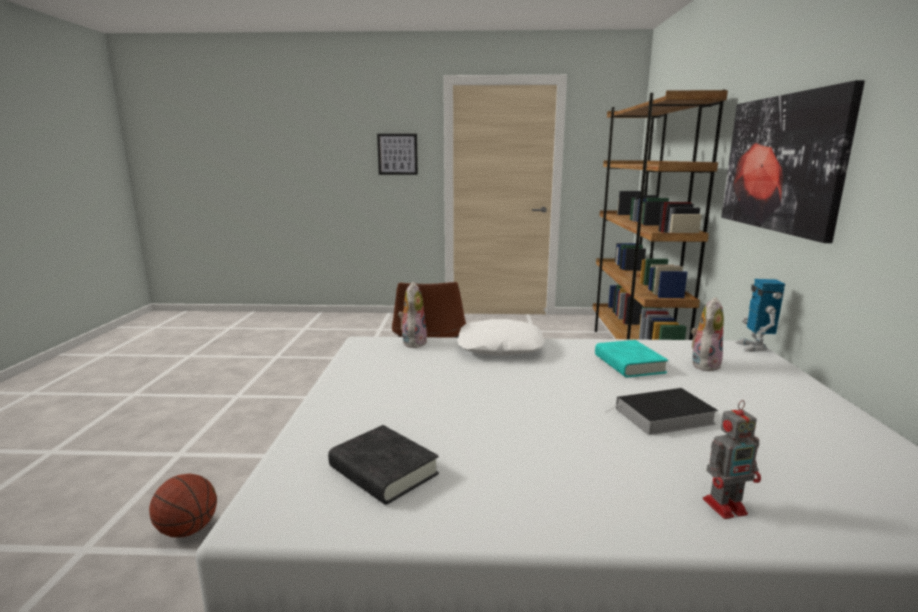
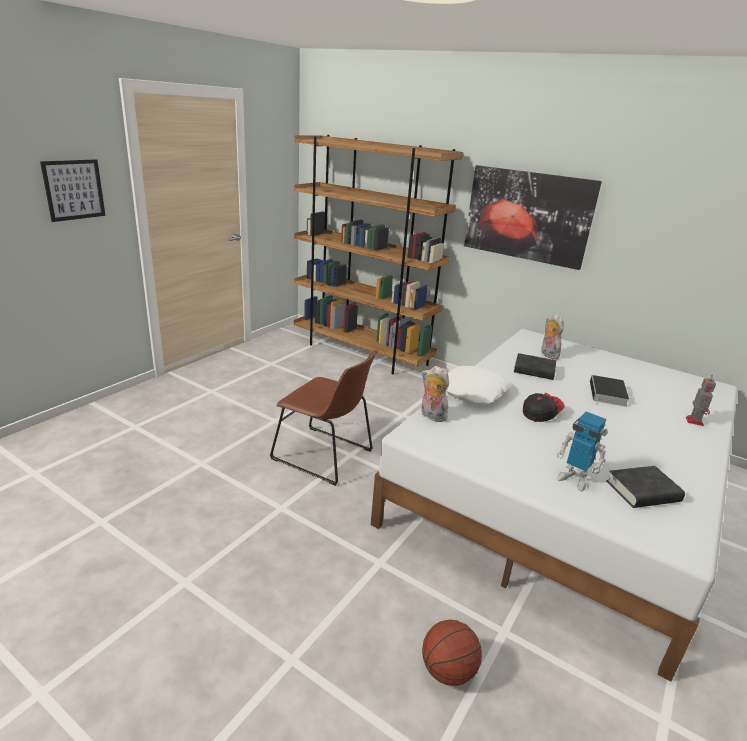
camera: 60 degrees left, 10 degrees up
turquoise book [595,340,668,377] -> black book [514,353,556,380]
toy robot [735,279,785,352] -> toy robot moved to [557,412,607,491]
none -> cap [523,393,565,422]

